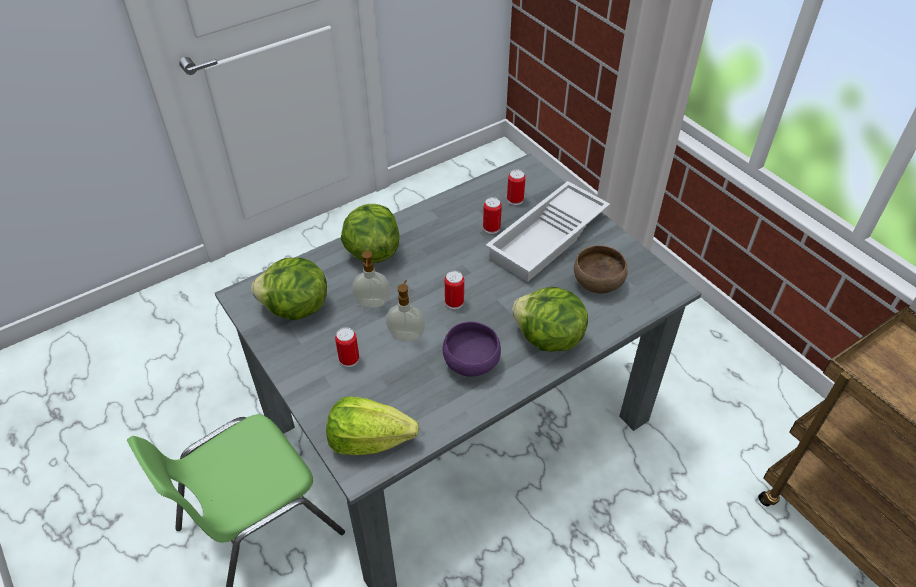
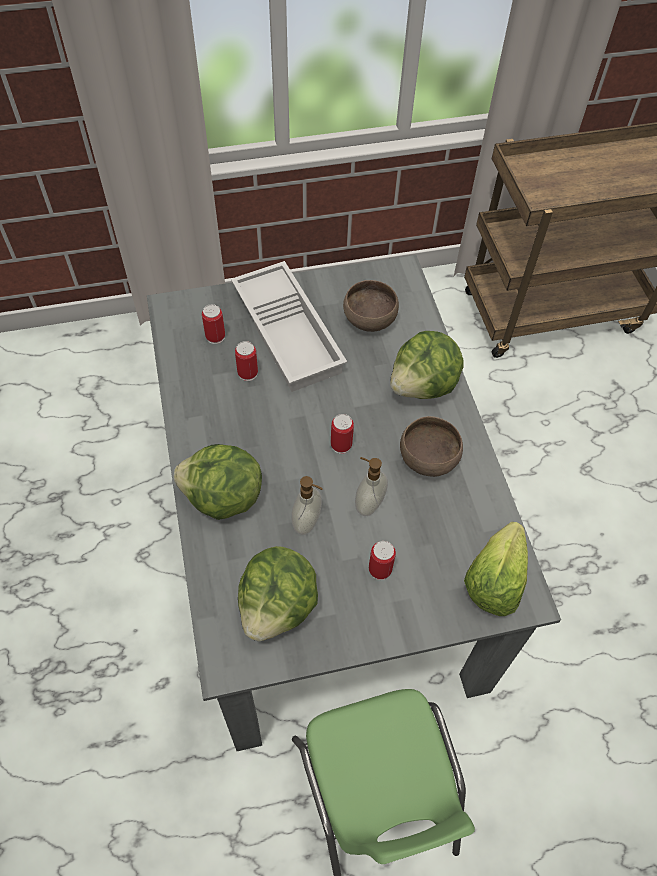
camera: 70 degrees left, 10 degrees up
purple bowl [442,322,501,377] -> brown bowl [400,416,463,477]

